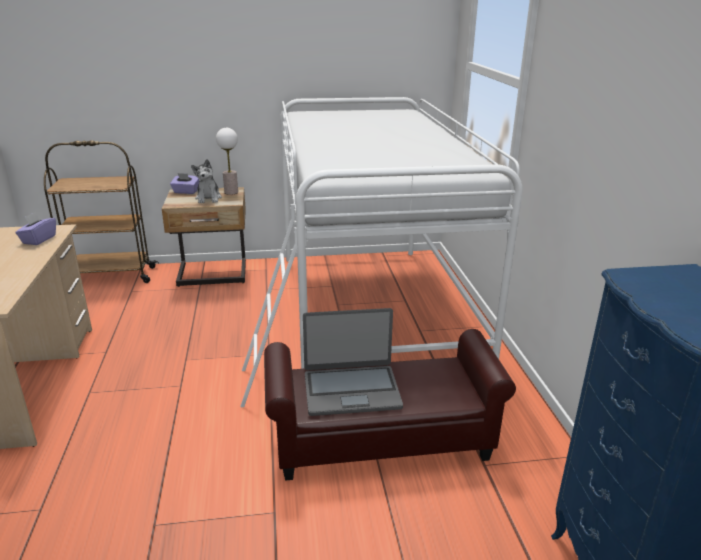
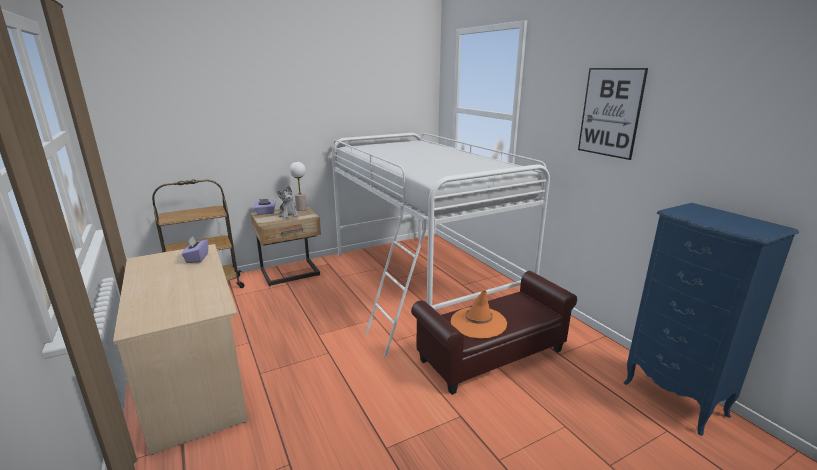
camera: 20 degrees left, 5 degrees down
laptop [303,308,403,416] -> orange hat [451,289,507,339]
none -> picture [578,68,648,160]

